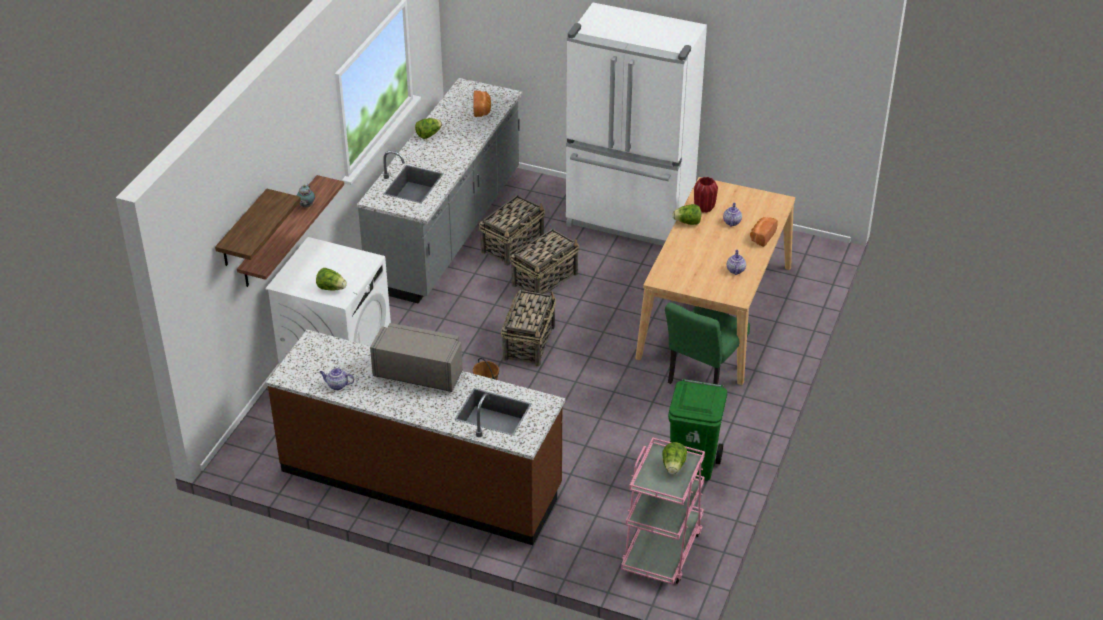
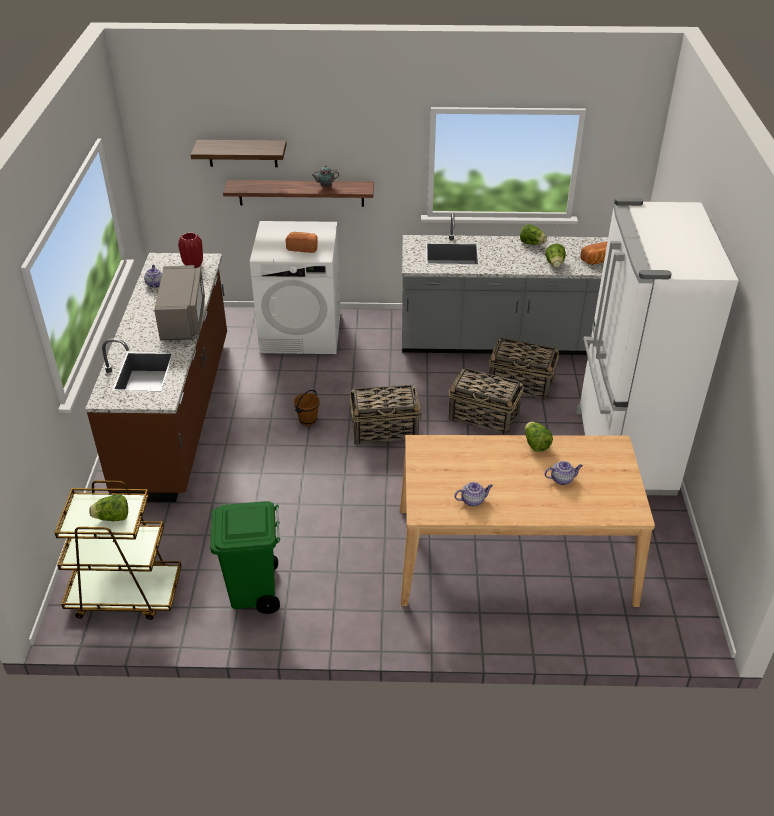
camera: 70 degrees right, 0 degrees up
lettuce [316,268,347,291] -> lettuce moved to [545,243,566,268]
pink cart [621,438,705,585] -> brown cart [54,481,182,620]
green chair [665,302,750,385] -> none
red vase [694,177,718,213] -> red vase moved to [178,232,203,268]
bread [750,217,778,247] -> bread moved to [285,232,318,253]

